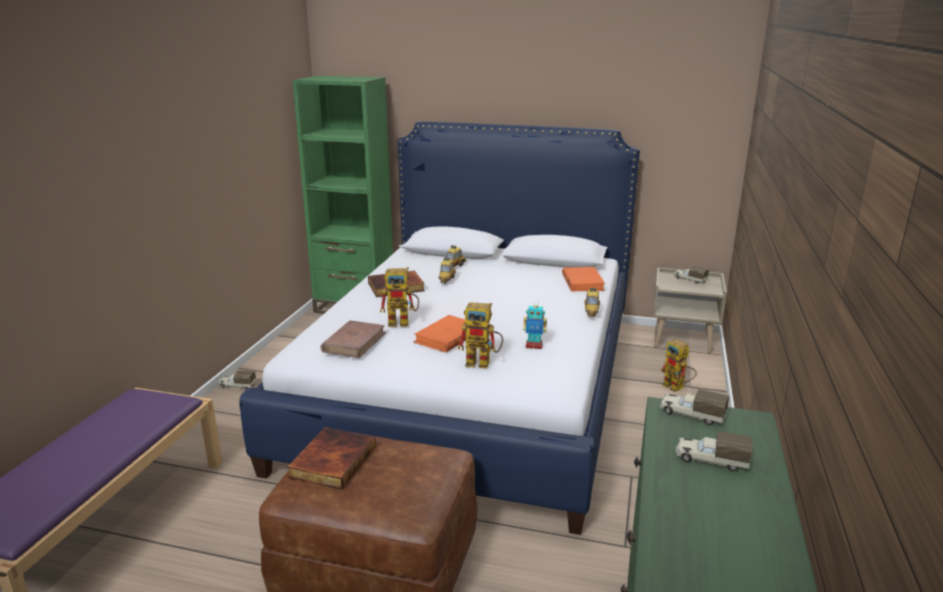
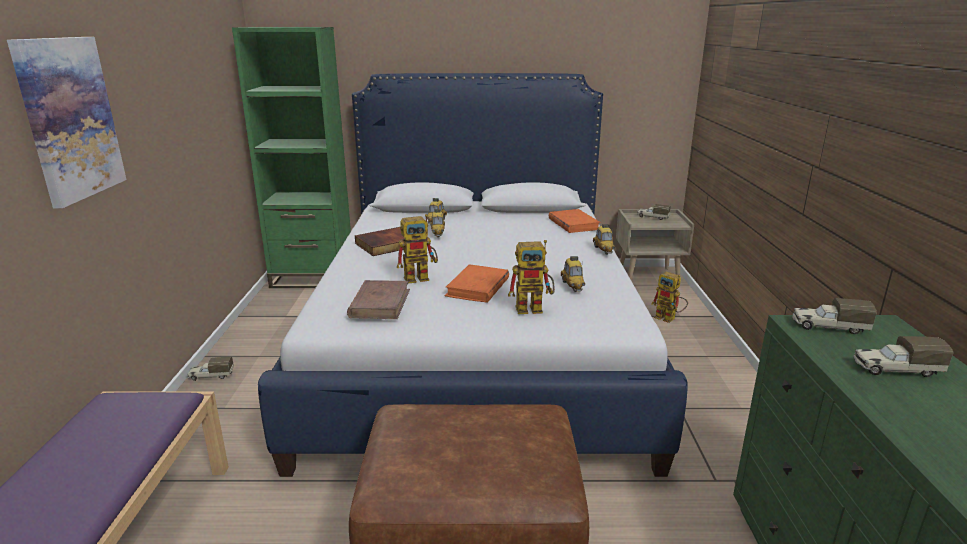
camera: 15 degrees left, 0 degrees up
book [287,427,376,490] -> none
toy robot [523,300,547,349] -> toy car [561,256,585,292]
none -> picture [7,37,126,208]

